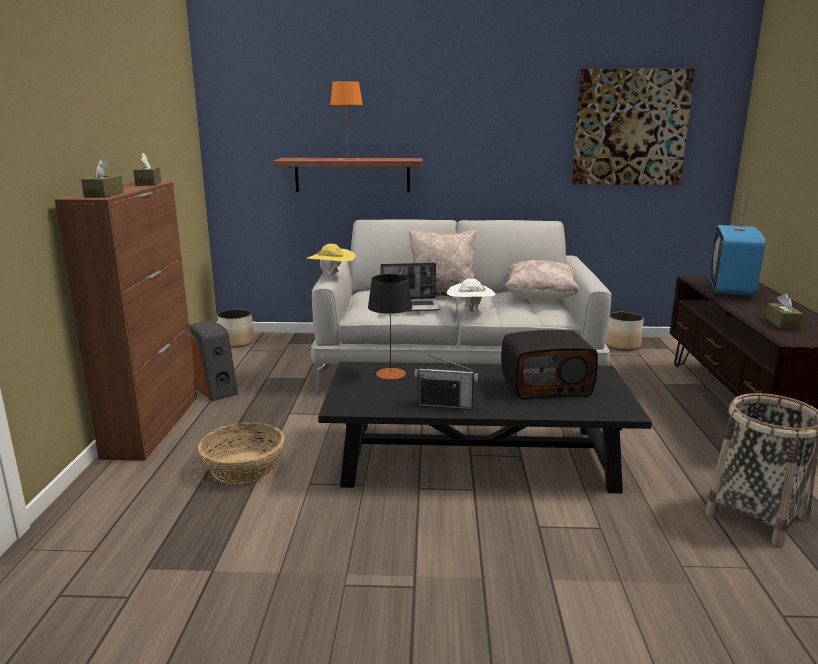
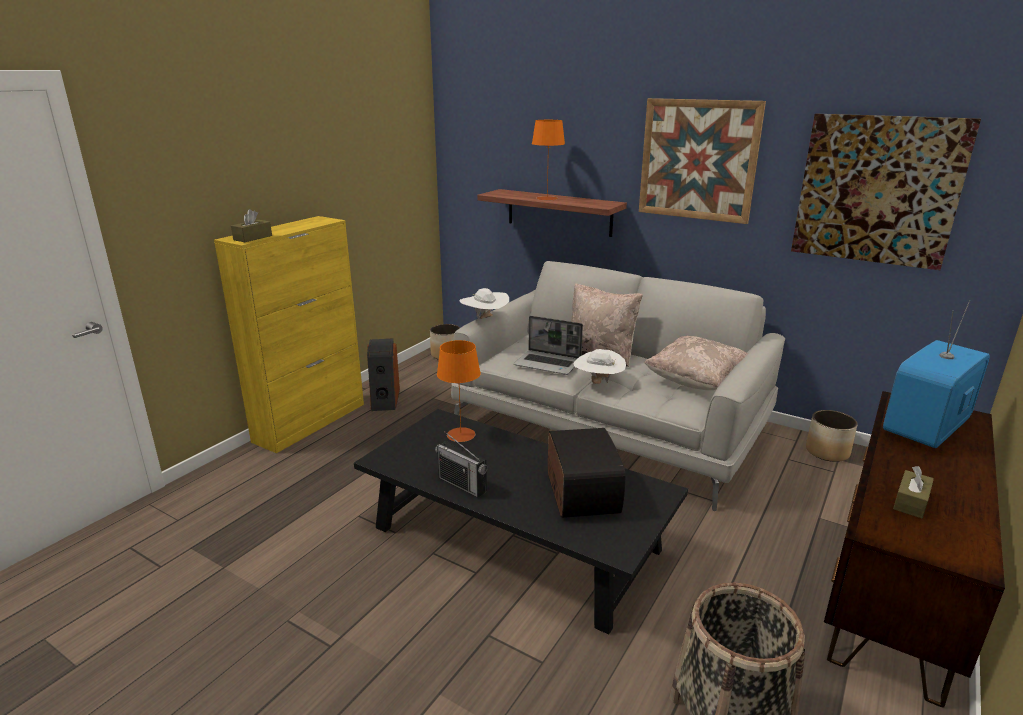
camera: 30 degrees right, 5 degrees up
brown cabinet [55,182,197,461] -> yellow cabinet [214,216,364,453]
brown tissue box [133,153,161,186] -> none
basket [198,422,284,484] -> none
yellow hat [307,244,356,276] -> white hat [460,288,509,319]
black table lamp [368,274,412,379] -> orange table lamp [437,340,481,442]
radio [501,330,598,400] -> radio turned 120 degrees counterclockwise [548,428,626,518]
none -> picture [639,98,766,224]

